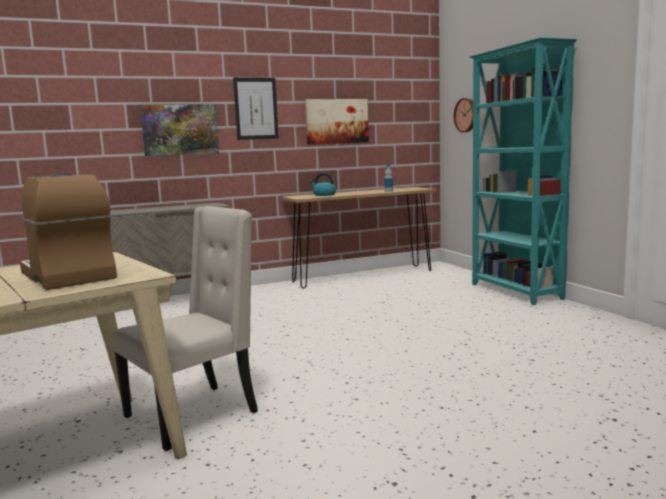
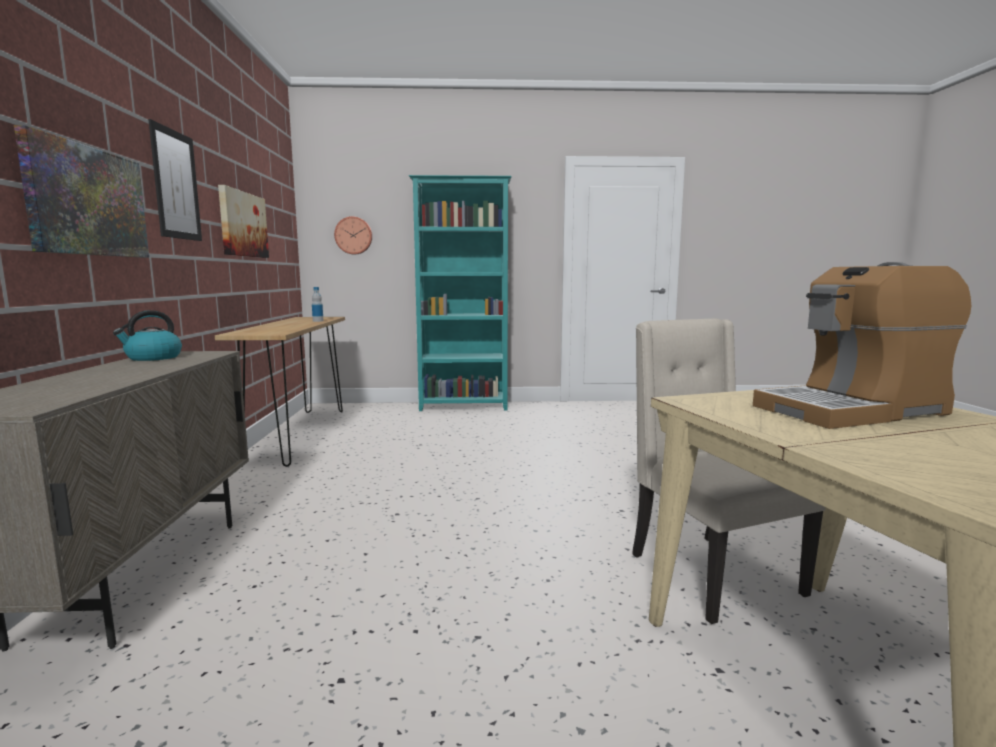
camera: 70 degrees left, 0 degrees up
kettle [310,173,336,196] -> kettle moved to [113,310,182,361]

